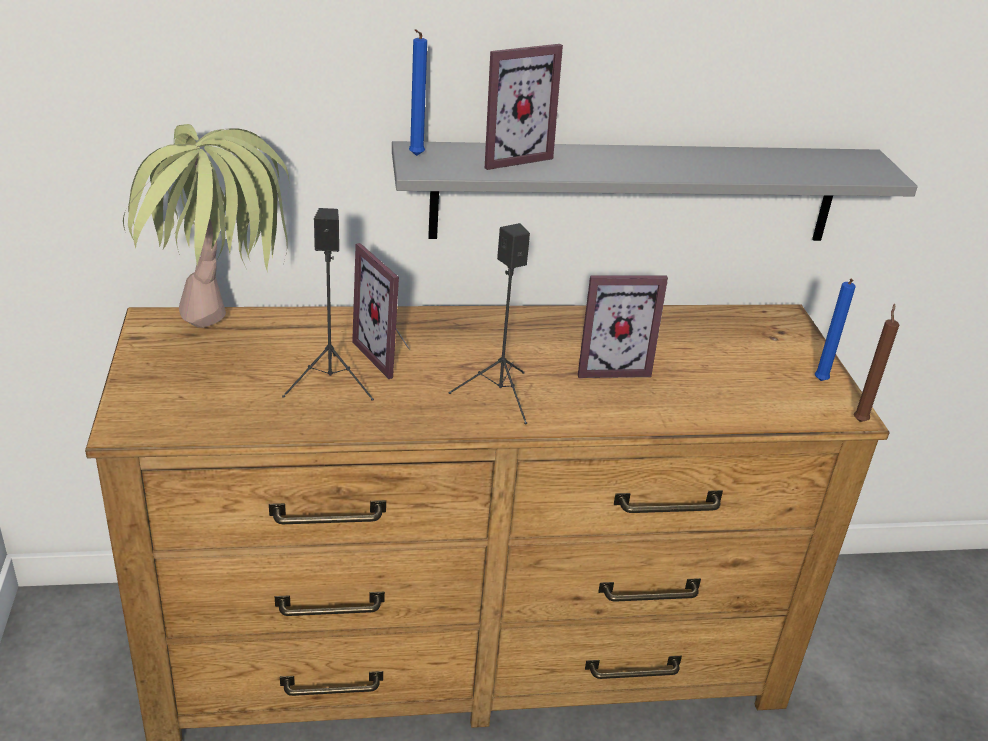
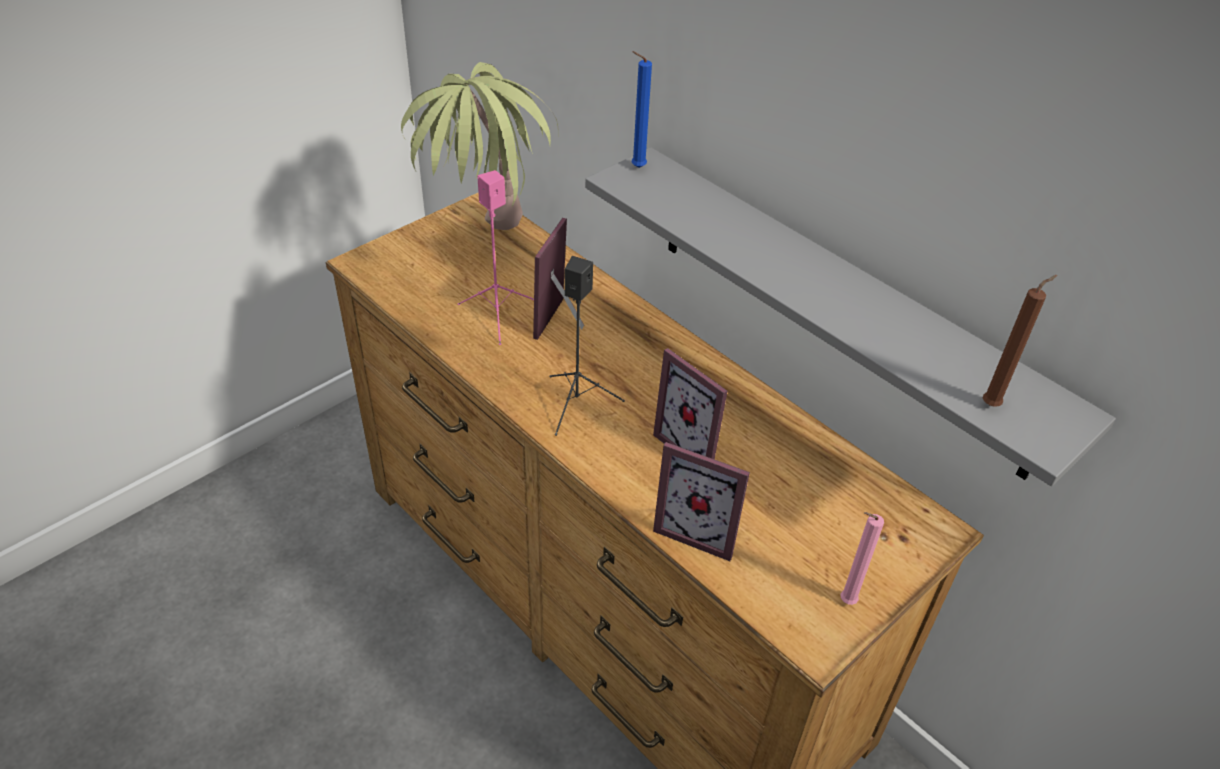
camera: 55 degrees right, 10 degrees up
black speaker [282,208,374,401] -> pink speaker [458,170,534,345]
picture frame [485,44,563,170] -> picture frame moved to [653,442,750,561]
blue candle [815,279,855,381] -> pink candle [840,512,884,605]
brown candle [854,304,899,422] -> brown candle moved to [983,275,1058,406]

